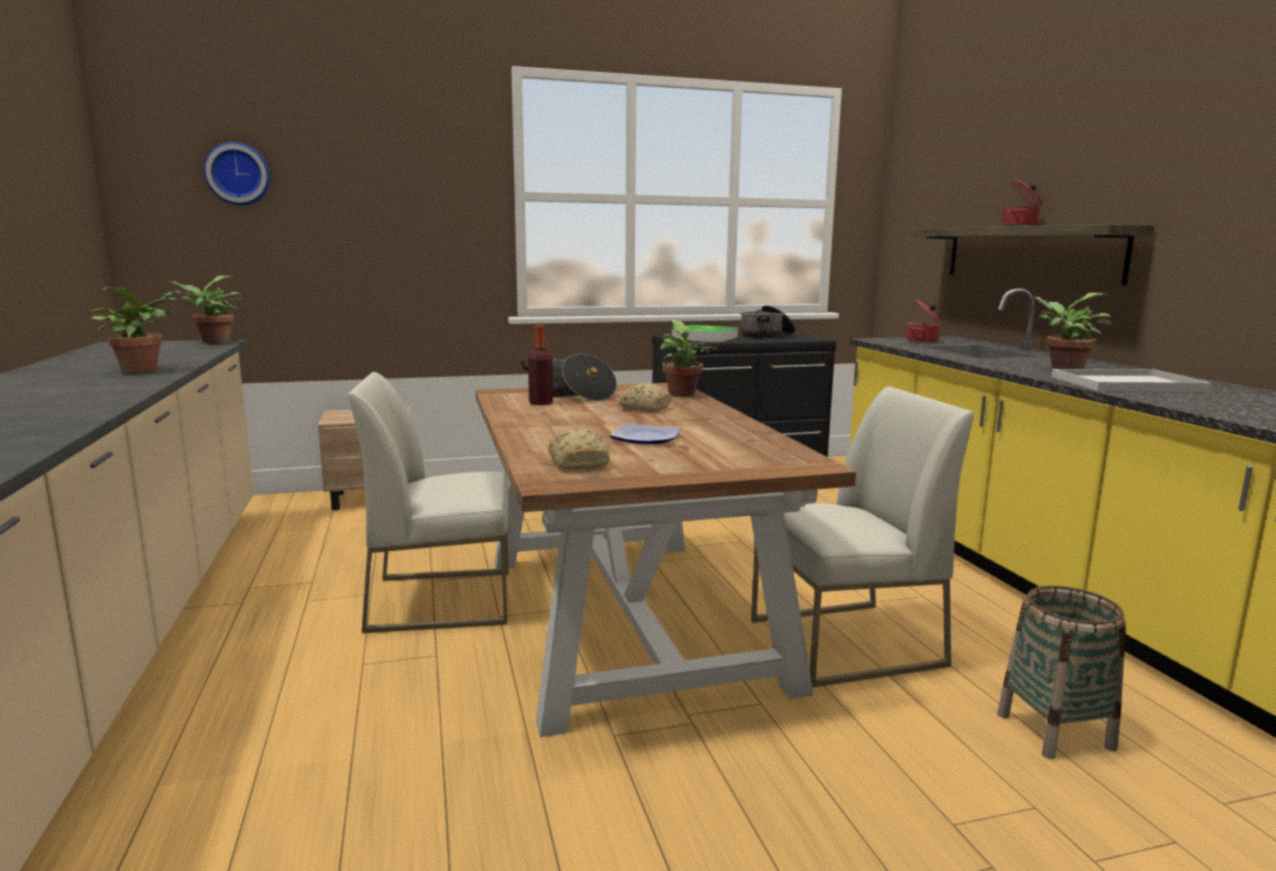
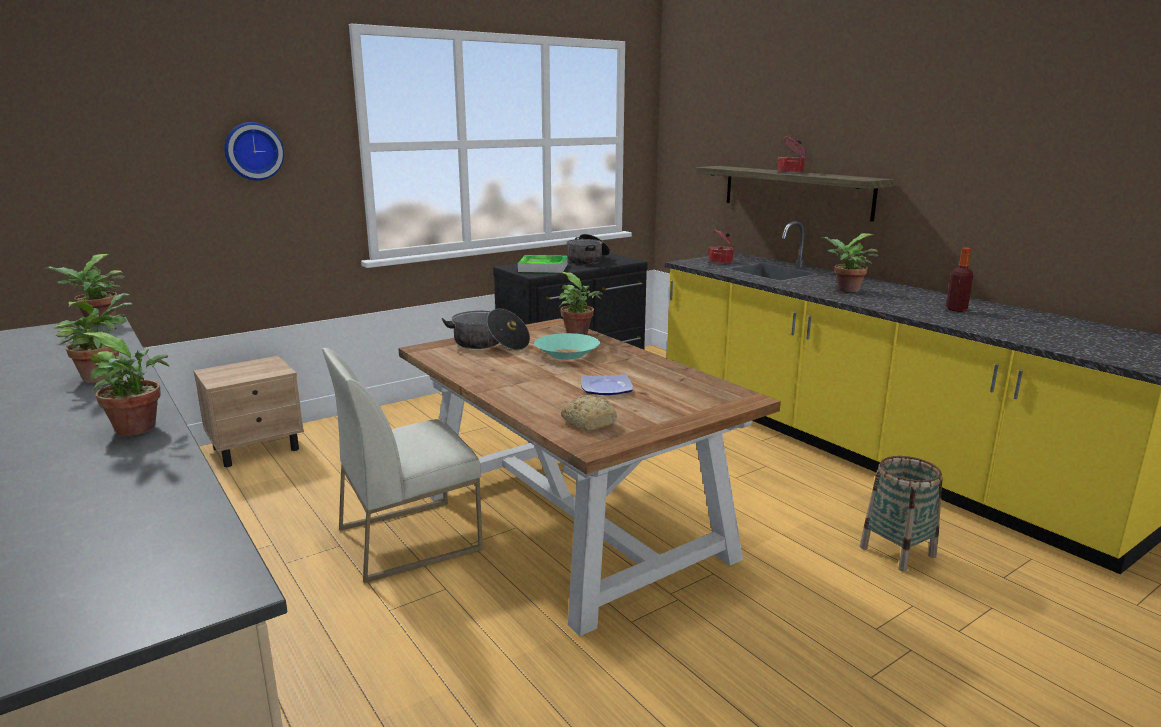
camera: 20 degrees left, 5 degrees up
wall clock [204,142,270,205] -> wall clock moved to [224,122,284,181]
bottle [528,325,553,405] -> bottle moved to [946,247,973,312]
bread [619,383,671,412] -> turquoise bowl [534,333,600,360]
white chair [751,386,974,688] -> none
white tray [1052,369,1211,391] -> none
none -> potted plant [82,332,170,436]

